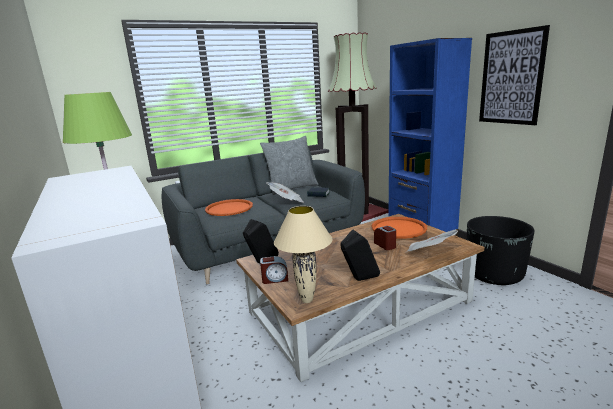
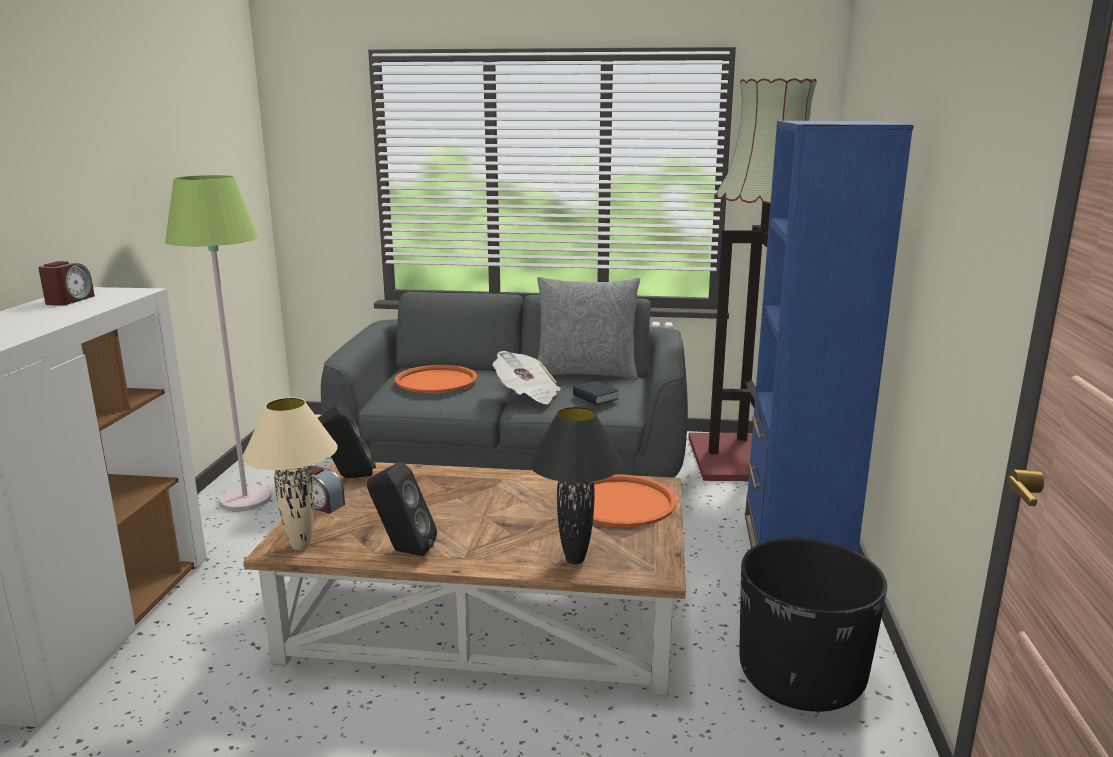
camera: 35 degrees right, 0 degrees up
alarm clock [374,226,396,250] -> alarm clock moved to [38,261,95,306]
newspaper [407,229,458,252] -> black table lamp [529,407,623,564]
picture [479,25,550,125] -> none

